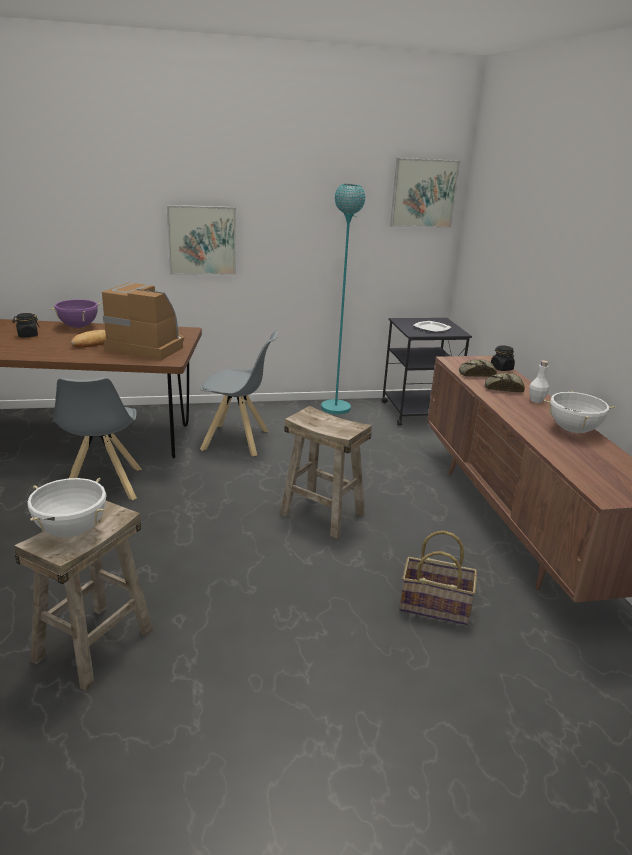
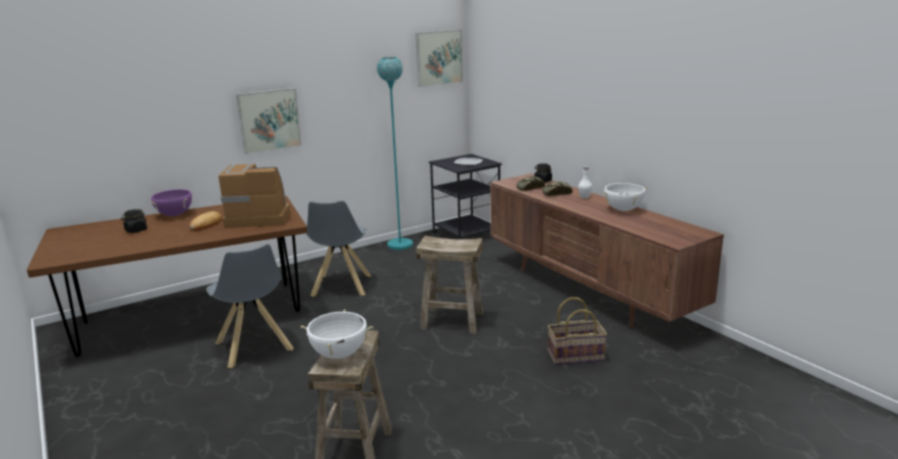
camera: 20 degrees left, 5 degrees down
grey chair [200,331,278,457] -> grey chair turned 105 degrees clockwise [306,200,371,297]

